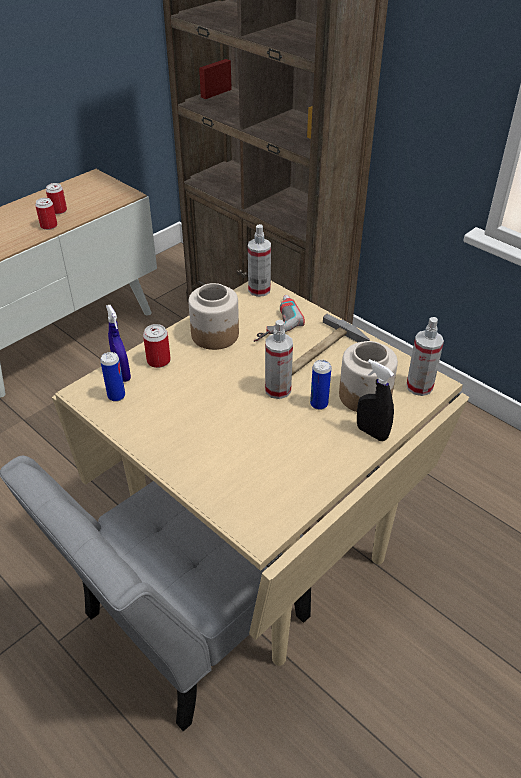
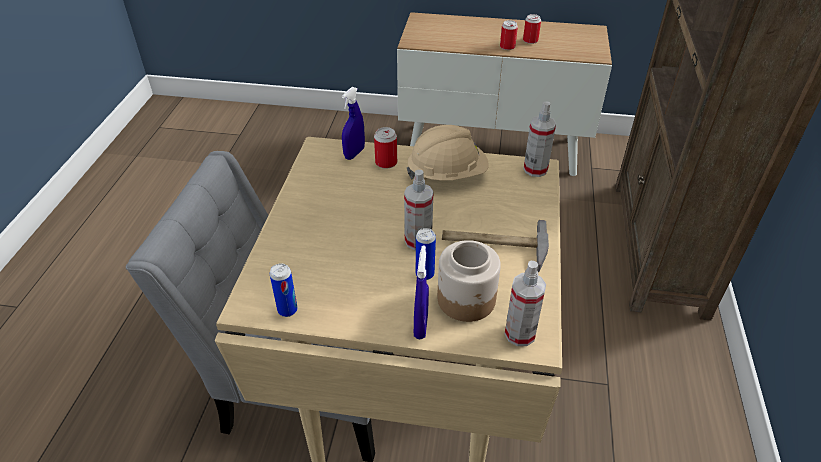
camera: 55 degrees right, 0 degrees up
can [100,352,125,402] -> can moved to [270,264,298,317]
jar [188,283,239,350] -> beige hard hat [407,125,489,180]
power drill [254,295,305,342] -> none
black spray bottle [357,359,394,441] -> blue spray bottle [414,246,429,339]

